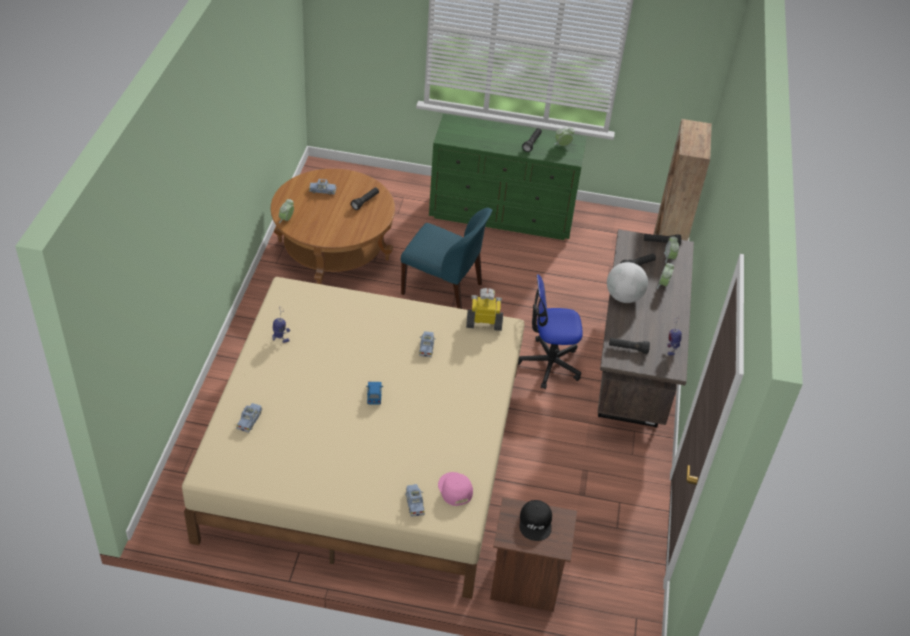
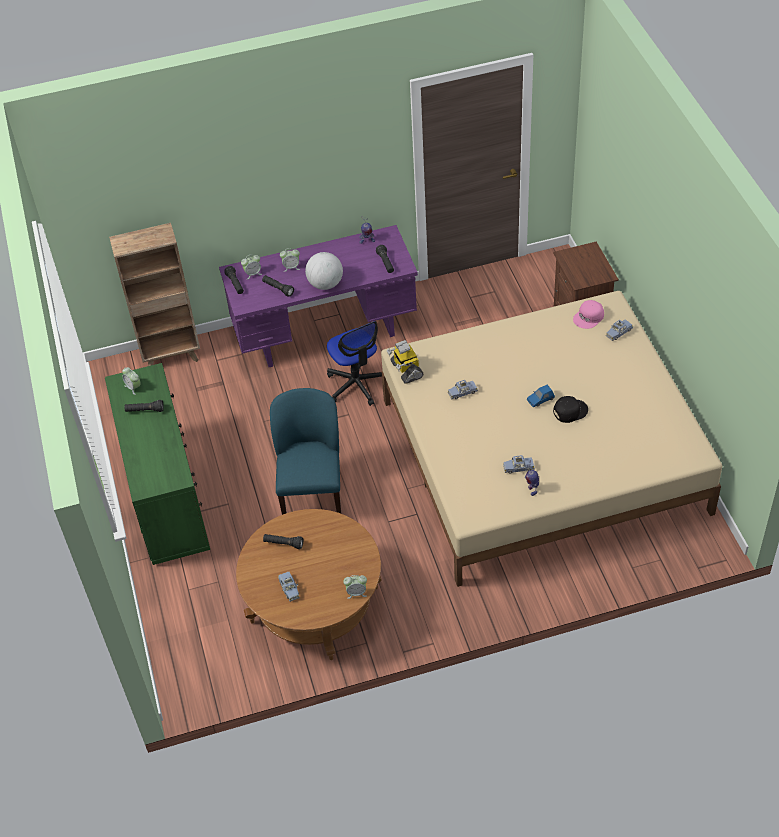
camera: 110 degrees left, 5 degrees up
blue toy car [236,403,262,433] -> blue toy car moved to [503,455,535,474]
black cap [520,500,552,541] -> black cap moved to [553,396,588,423]
brown desk [597,229,694,428] -> purple desk [219,225,418,367]

